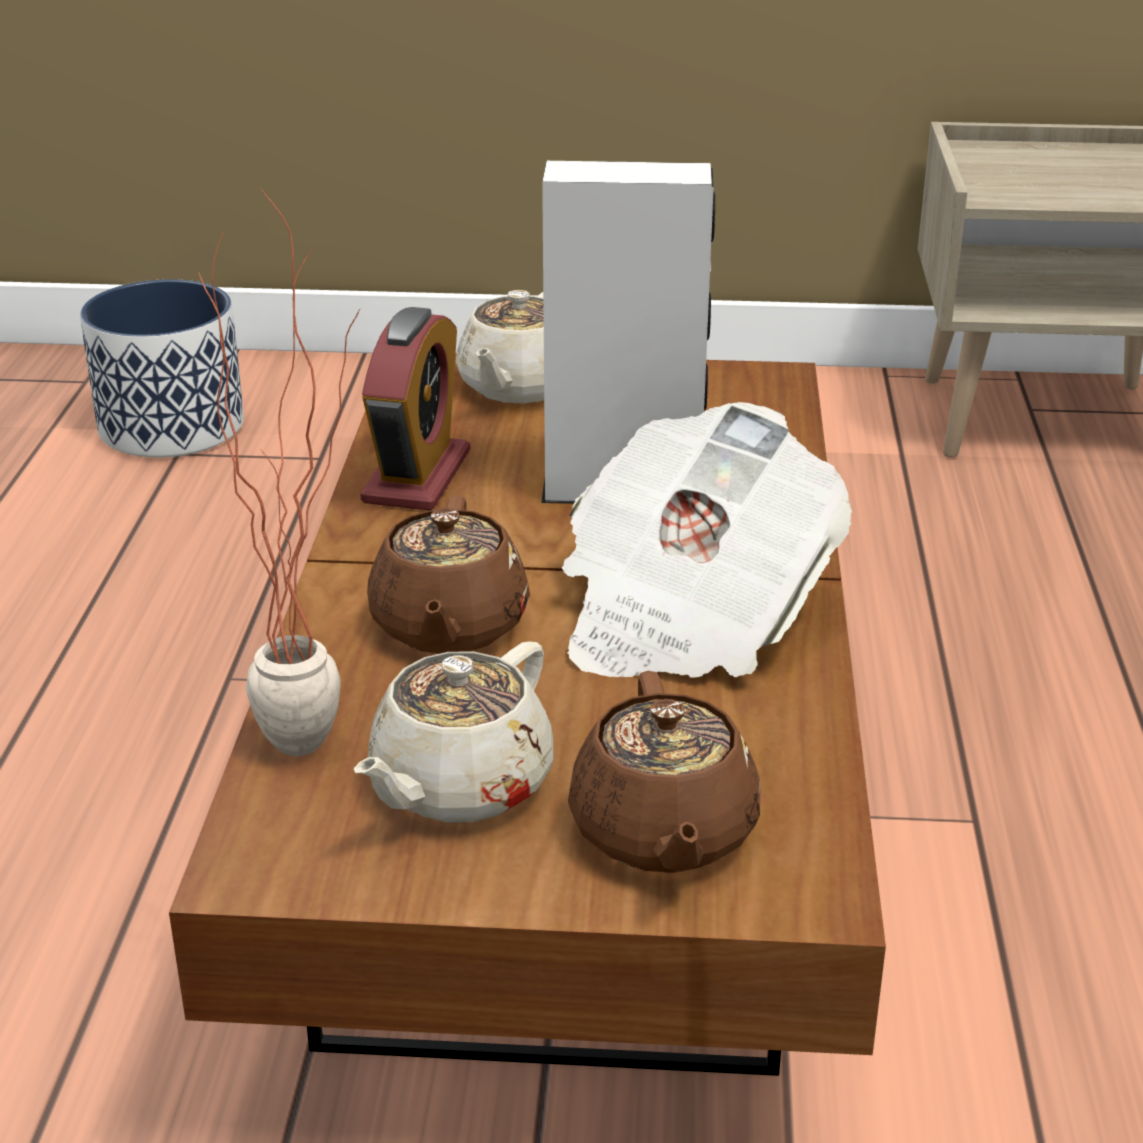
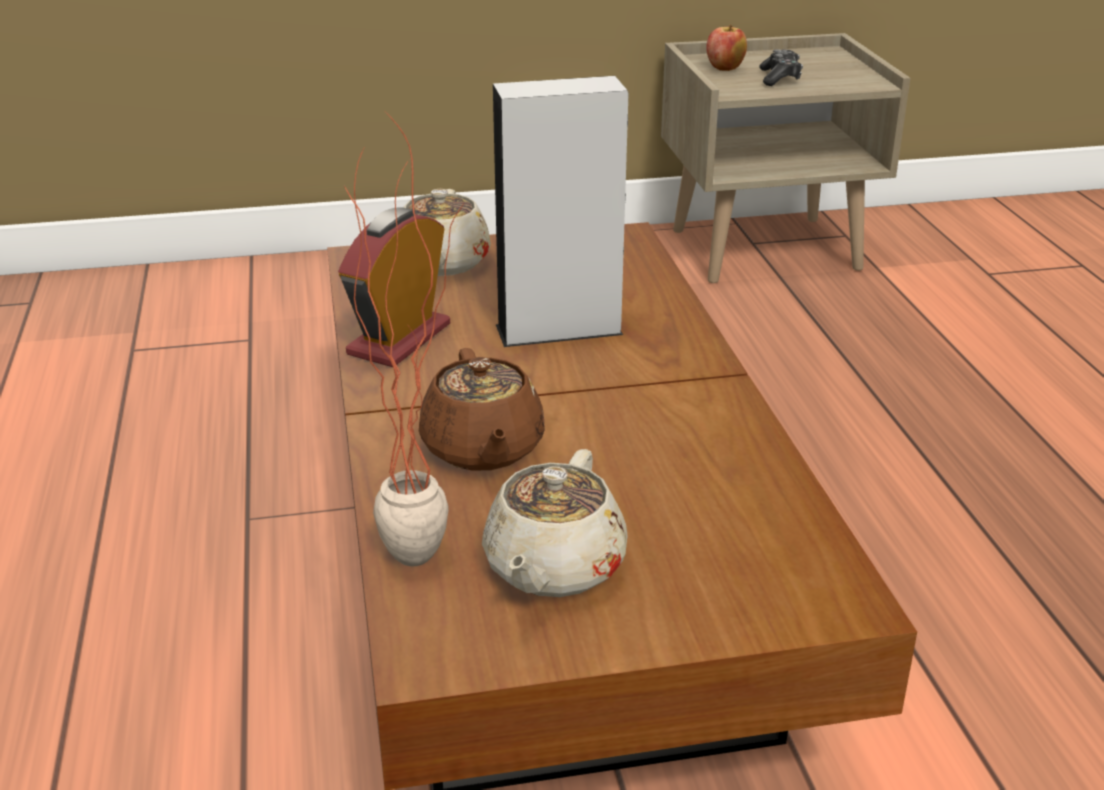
camera: 15 degrees left, 0 degrees up
planter [80,279,244,458] -> none
alarm clock [360,307,470,511] -> alarm clock turned 150 degrees counterclockwise [338,207,450,367]
newspaper [562,402,852,677] -> none
brown teapot [568,671,760,873] -> none
none -> apple [706,25,747,71]
none -> game controller [759,49,803,86]

